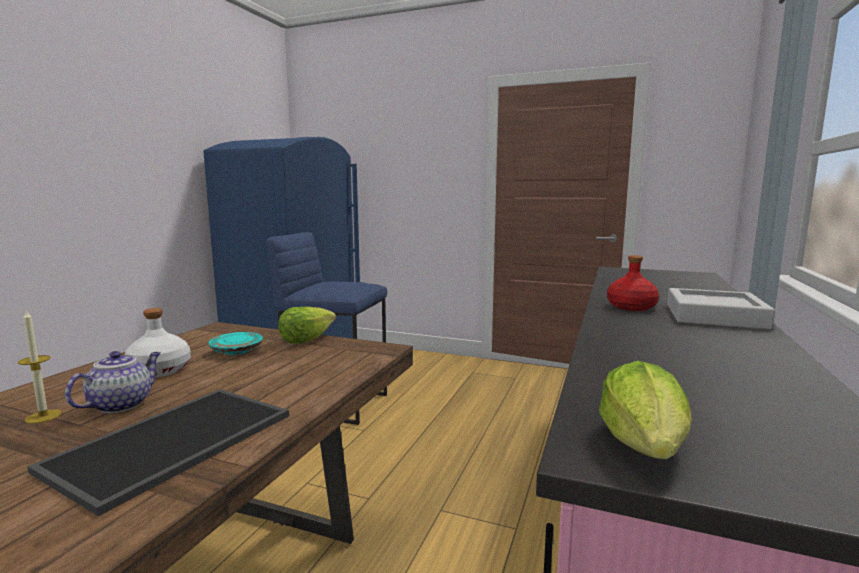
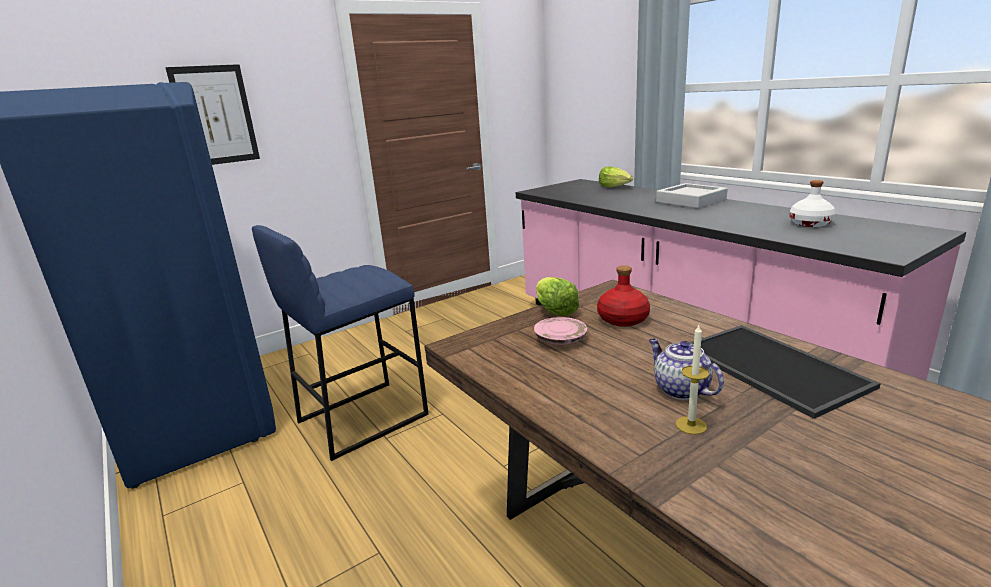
camera: 55 degrees left, 10 degrees up
white bottle [124,308,191,378] -> white bottle moved to [790,180,836,227]
turquoise plate [208,332,263,355] -> pink plate [534,317,587,345]
lettuce [599,361,692,459] -> lettuce moved to [599,166,633,187]
red bottle [607,255,659,311] -> red bottle moved to [597,265,650,327]
none -> picture [165,64,260,165]

